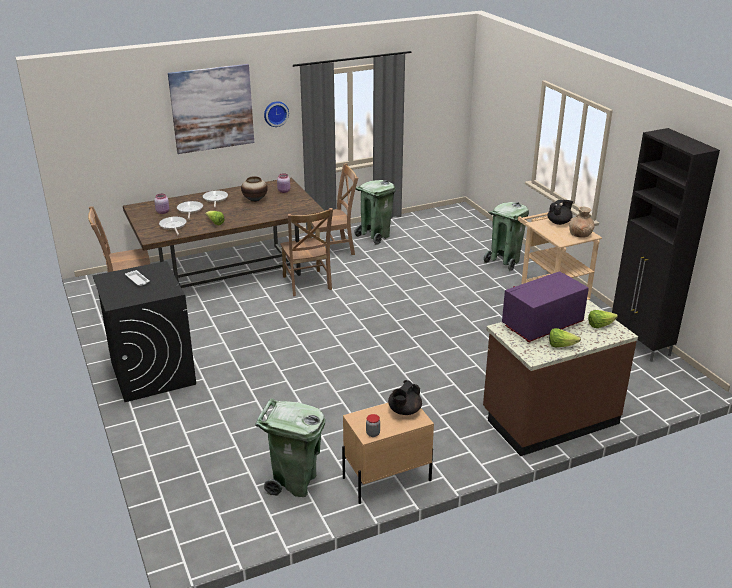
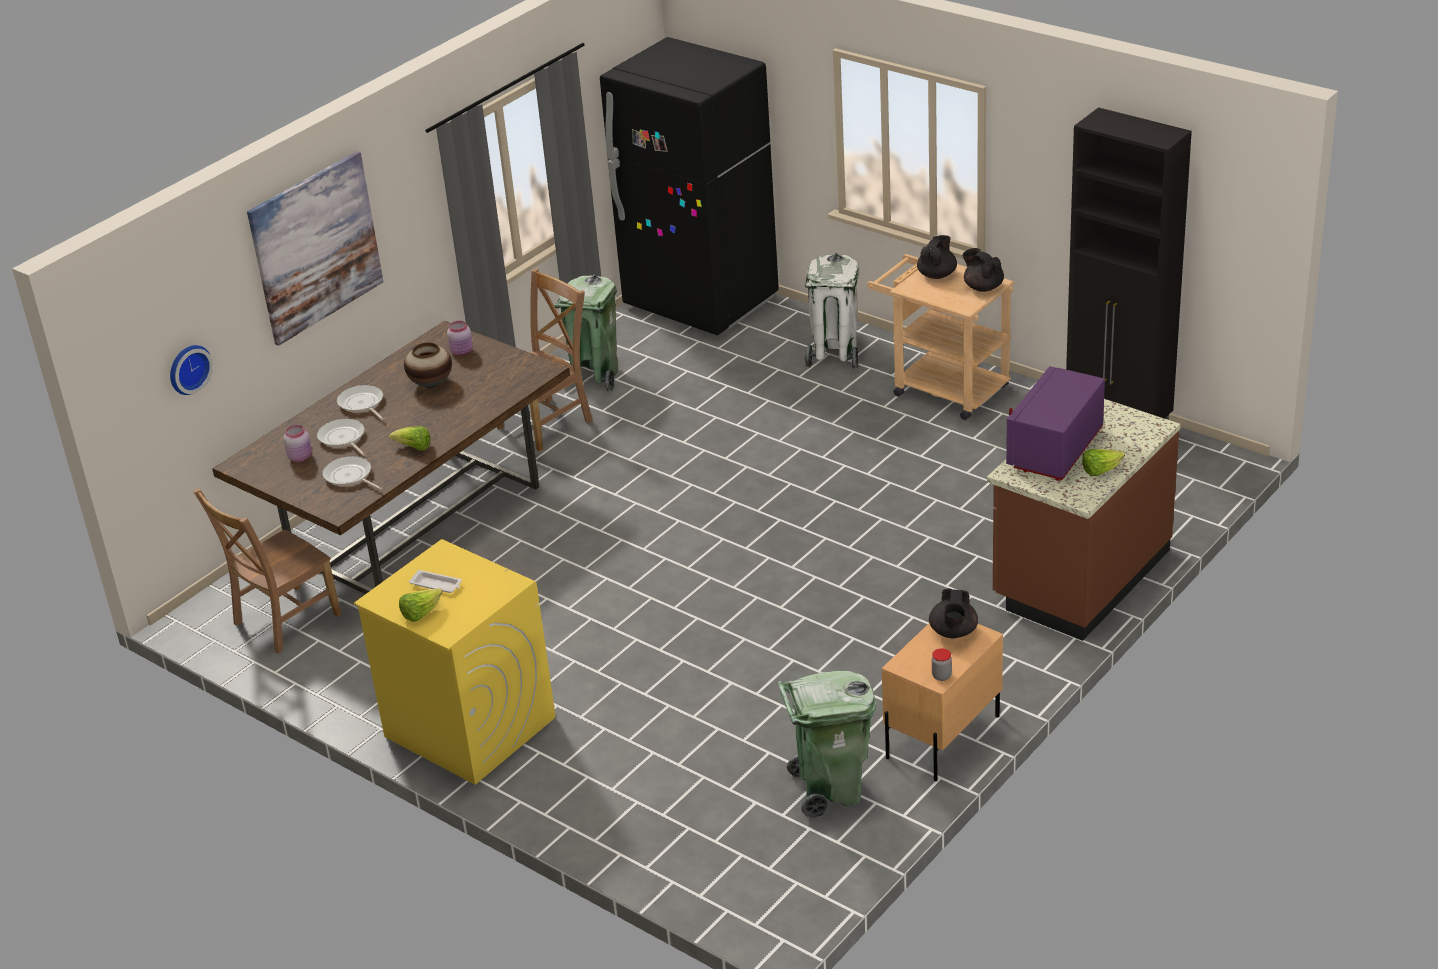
camera: 25 degrees left, 5 degrees up
black washing machine [92,261,196,402] -> yellow washing machine [354,539,555,785]
wall clock [264,101,289,127] -> wall clock moved to [170,345,213,395]
brown chair [280,208,333,296] -> none
green trash can [484,202,529,271] -> white trash can [805,253,859,370]
brown vase [569,207,595,238] -> black teapot [963,248,1004,292]
lettuce [588,310,618,328] -> lettuce moved to [399,588,442,622]
none -> black fridge [600,37,779,336]

